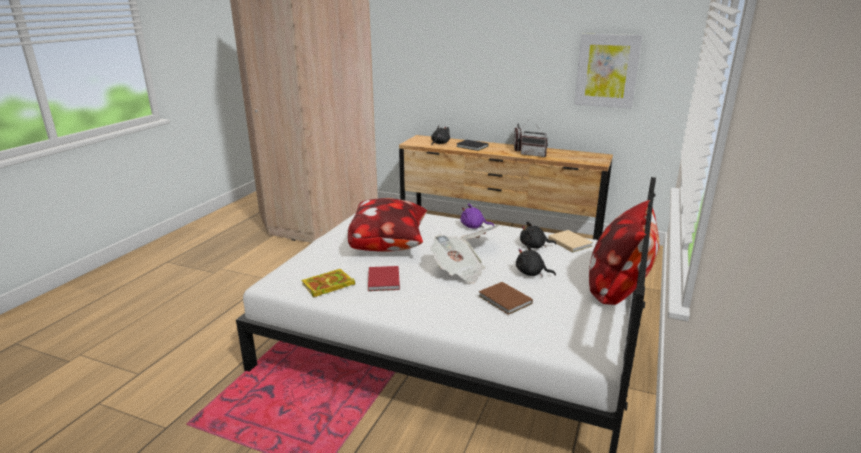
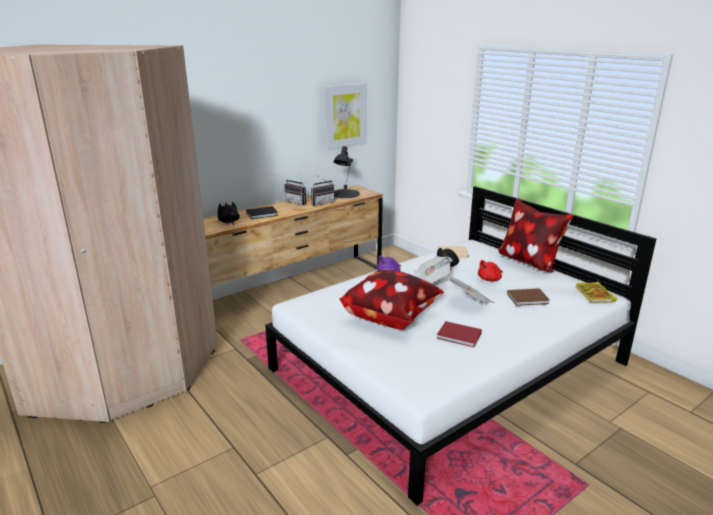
camera: 60 degrees left, 0 degrees up
book [301,269,355,297] -> book moved to [575,281,617,302]
black plush toy [516,245,556,277] -> red plush toy [478,260,503,281]
none -> black table lamp [333,146,360,198]

